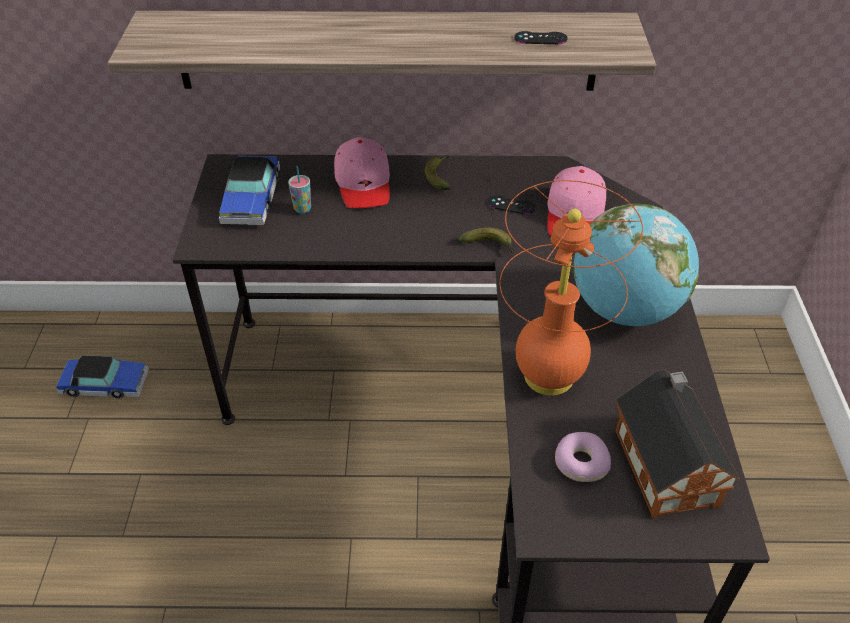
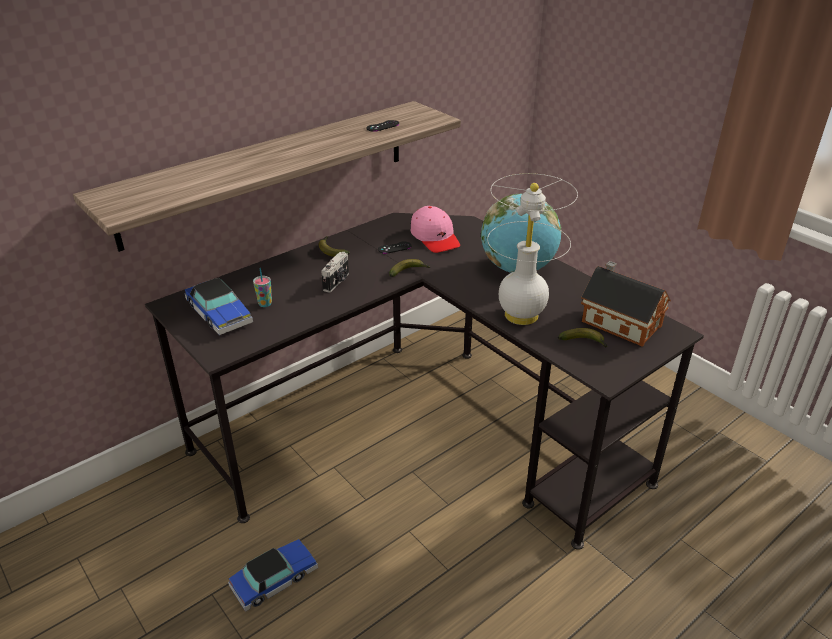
camera: 40 degrees left, 10 degrees down
toy car [56,356,149,399] -> toy car moved to [228,539,318,612]
pink cap [334,137,390,208] -> none
orange table lamp [500,180,643,395] -> white table lamp [487,173,578,325]
donut [555,432,611,482] -> banana [558,328,608,348]
none -> camera [321,252,349,292]

